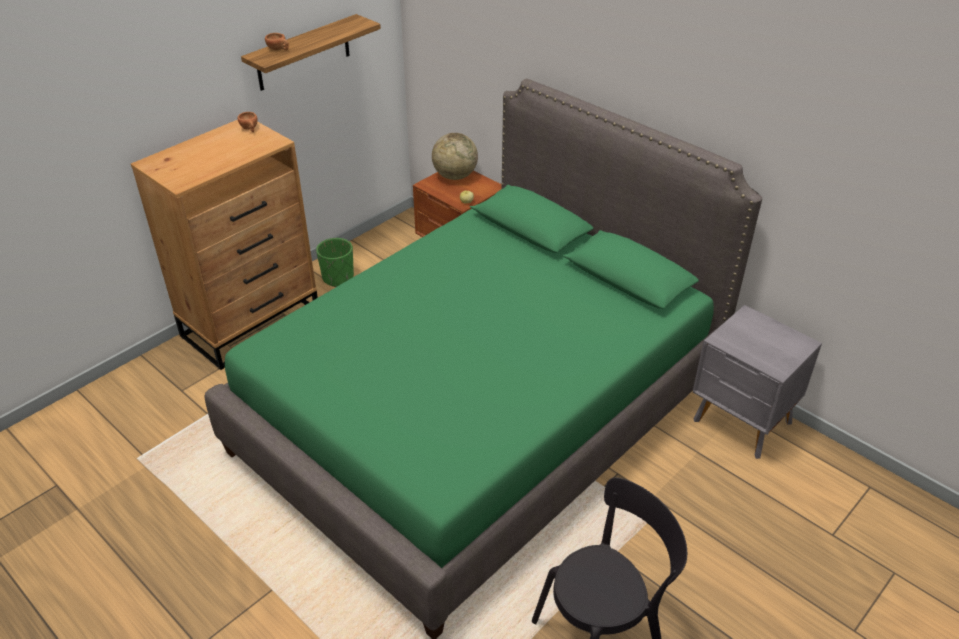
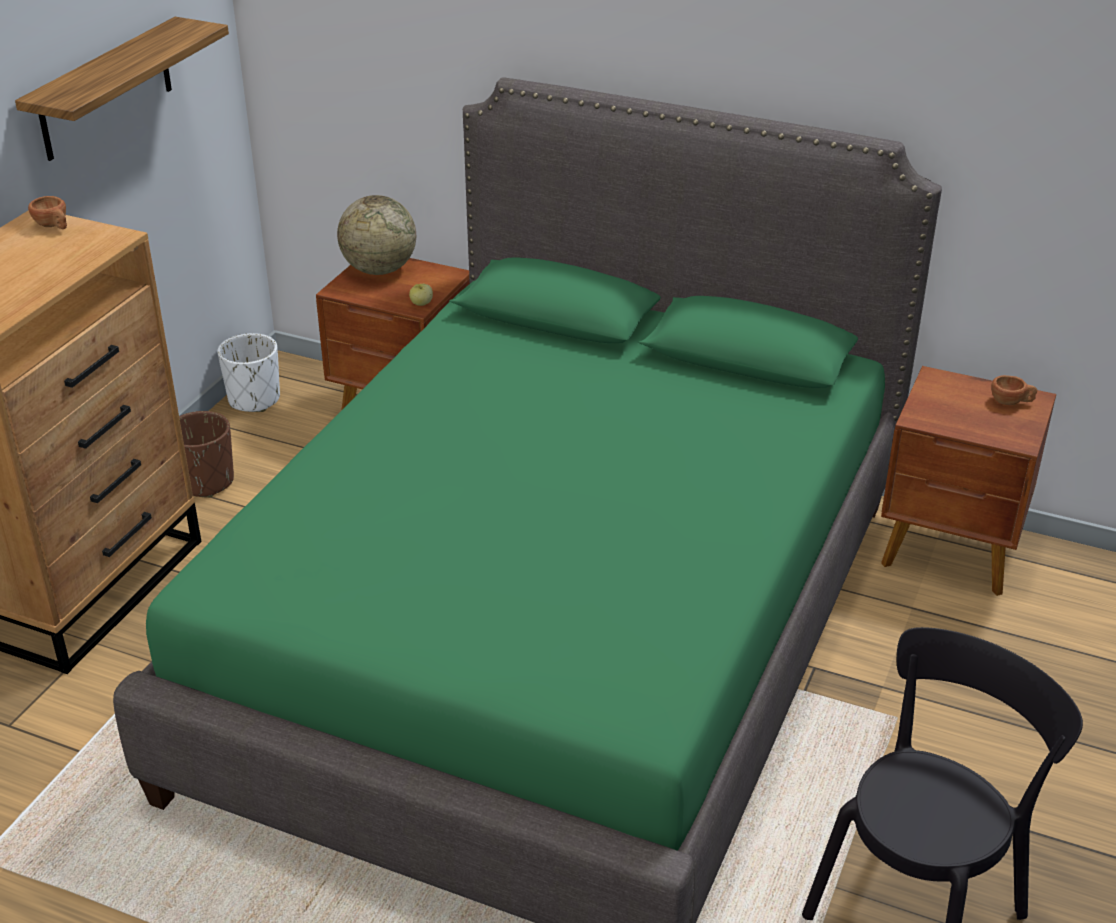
camera: 20 degrees left, 5 degrees down
brown cup [265,33,289,50] -> brown cup moved to [991,375,1037,405]
green planter [316,238,354,287] -> brown planter [179,411,234,498]
grey nightstand [693,305,822,459] -> brown nightstand [881,366,1056,596]
none -> white planter [217,333,280,412]

